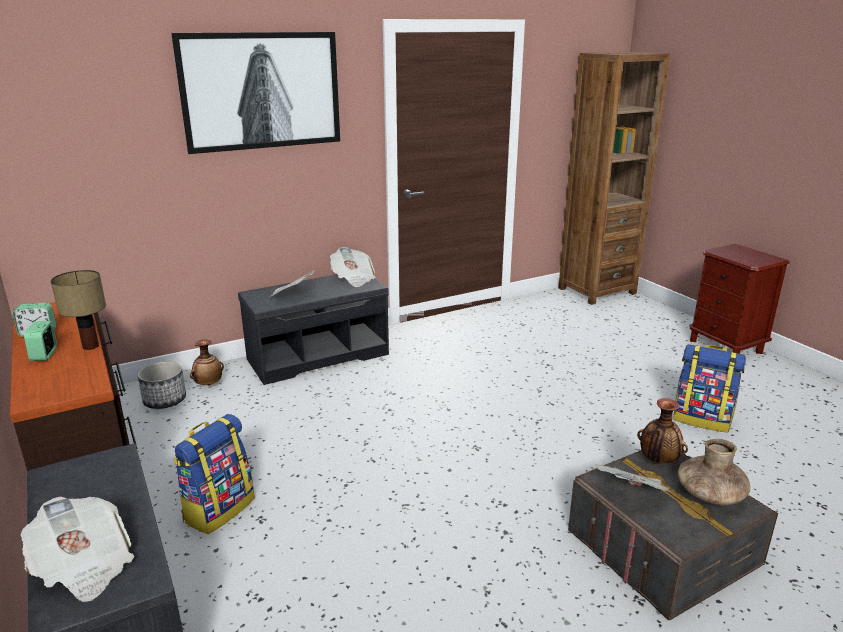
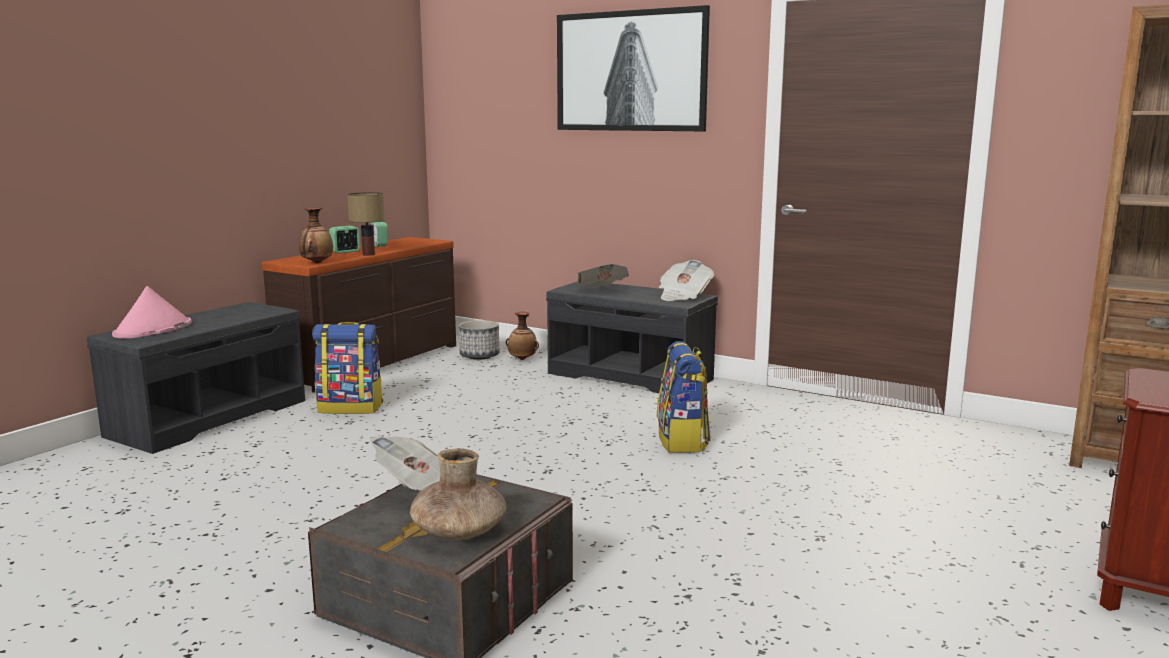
camera: 60 degrees right, 10 degrees down
newspaper [21,496,134,602] -> pink hat [112,286,192,339]
vase [637,398,688,464] -> vase moved to [299,208,333,263]
backpack [673,344,746,433] -> backpack moved to [657,341,711,453]

